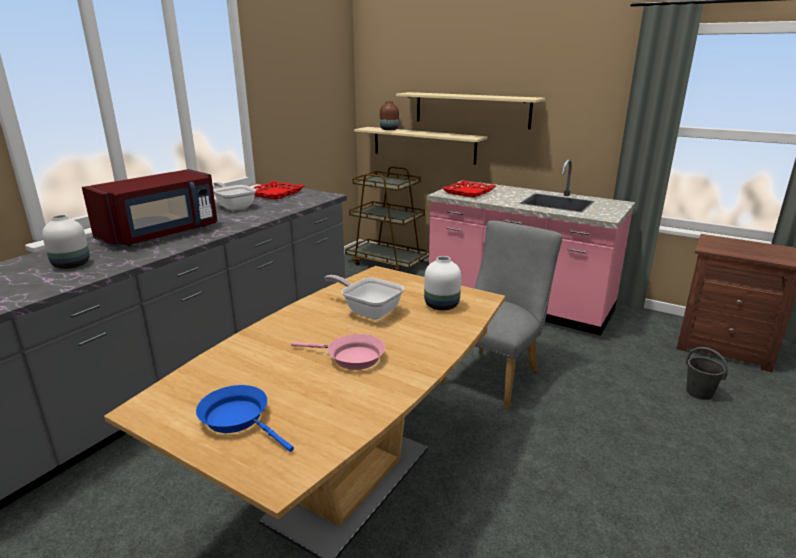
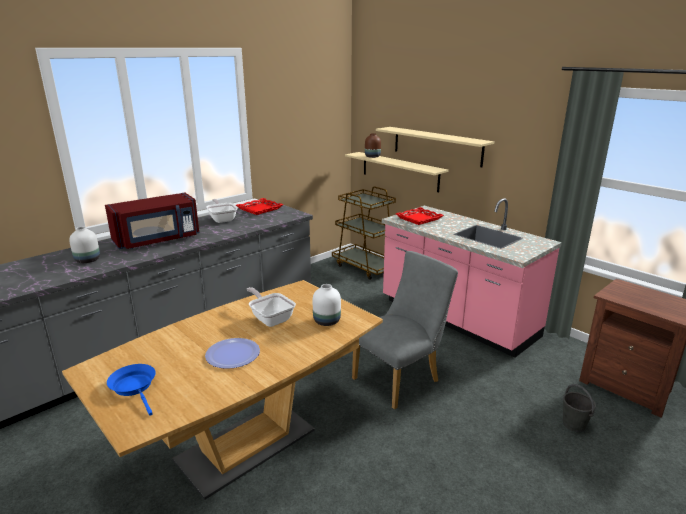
camera: 15 degrees right, 0 degrees up
pink frying pan [291,334,385,370] -> plate [205,338,260,369]

